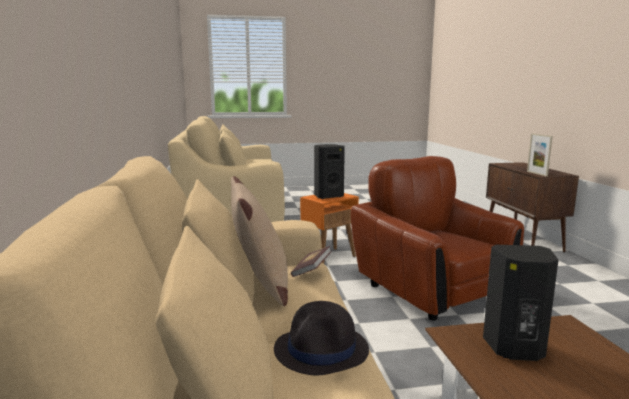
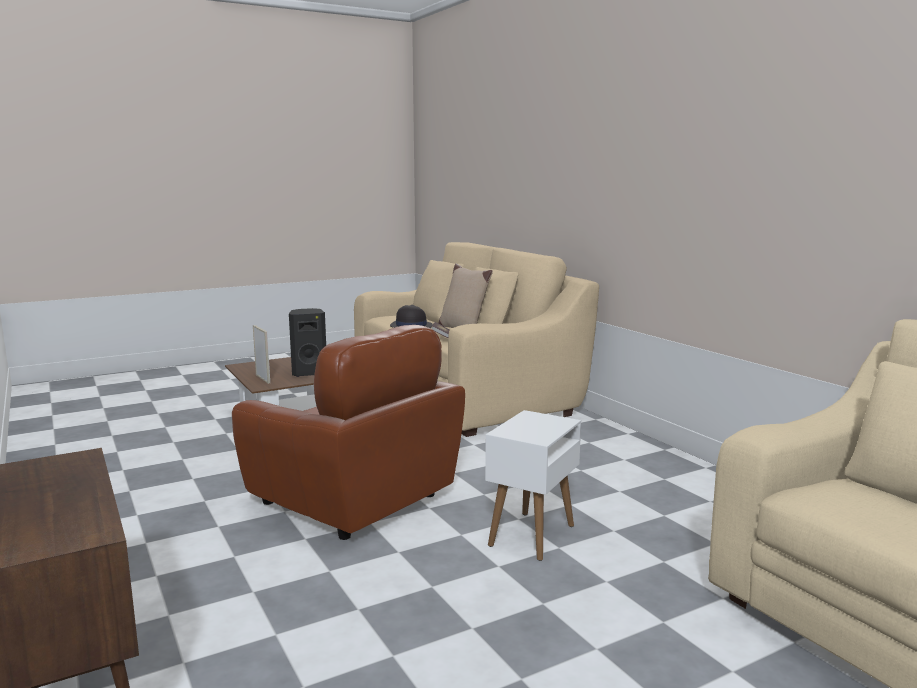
camera: 160 degrees right, 0 degrees up
orange side table [300,193,359,263] -> white side table [485,410,581,561]
black speaker [314,144,345,199] -> none
picture frame [527,134,553,176] -> picture frame moved to [253,325,270,384]

